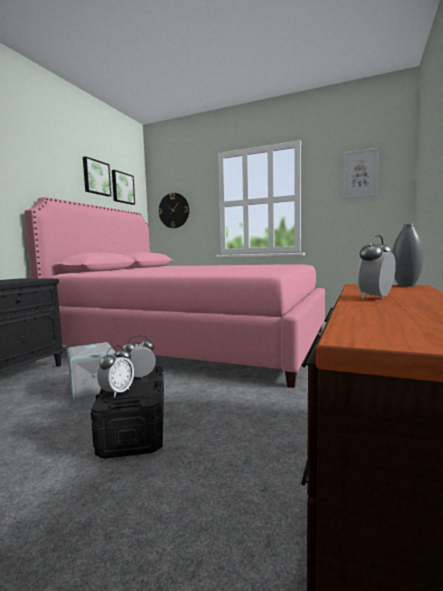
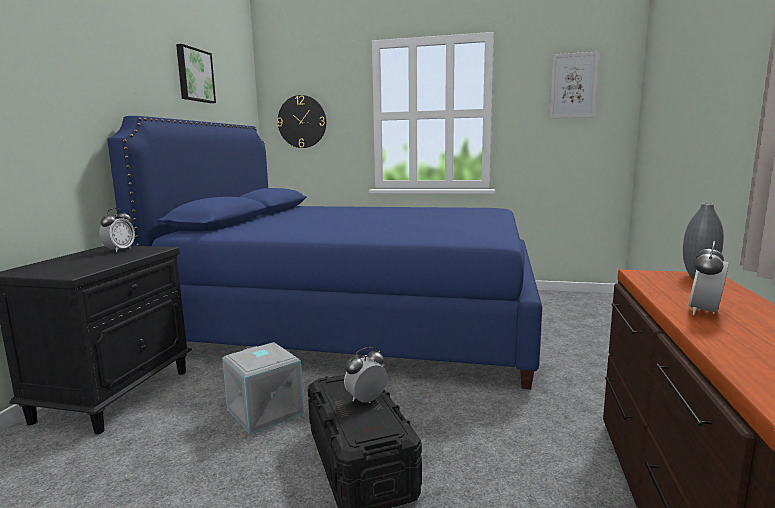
camera: 10 degrees left, 5 degrees up
pink bed [24,197,325,388] -> blue bed [107,116,542,389]
alarm clock [97,345,134,398] -> alarm clock moved to [99,208,135,252]
picture [112,170,135,205] -> none

